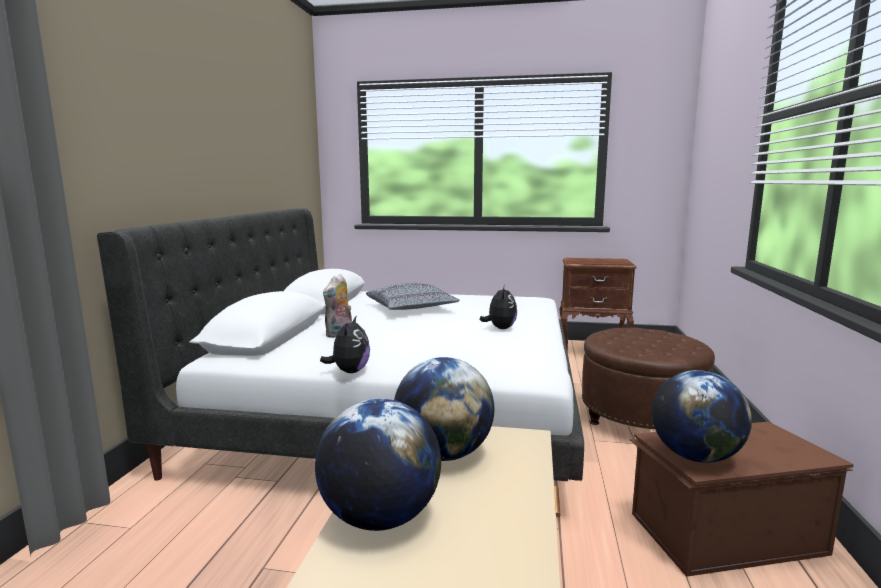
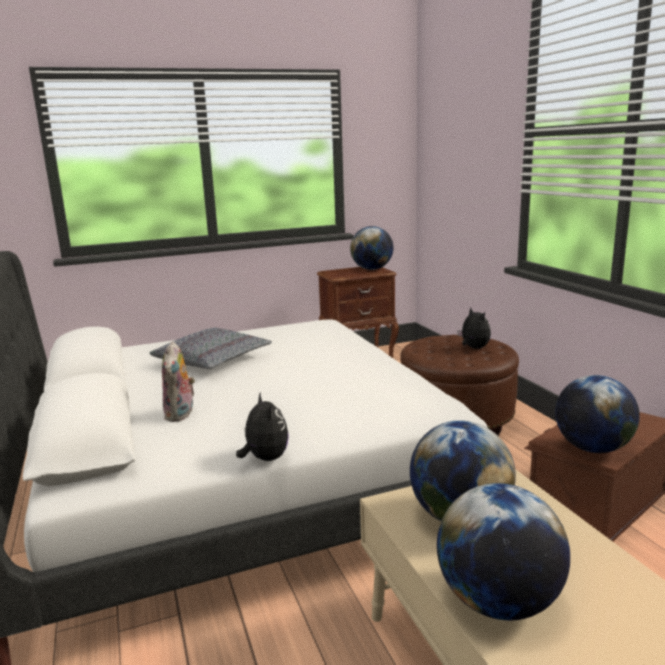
camera: 30 degrees left, 5 degrees up
plush toy [480,285,517,329] -> plush toy moved to [458,308,491,349]
none -> globe [350,226,393,270]

